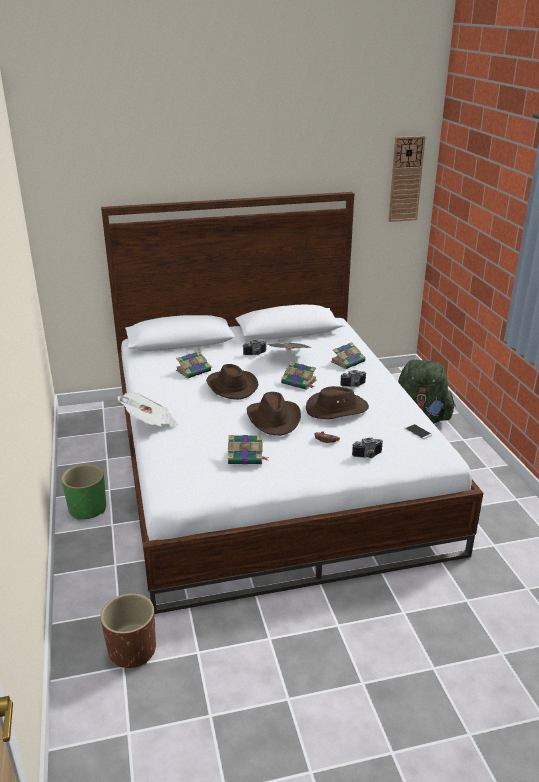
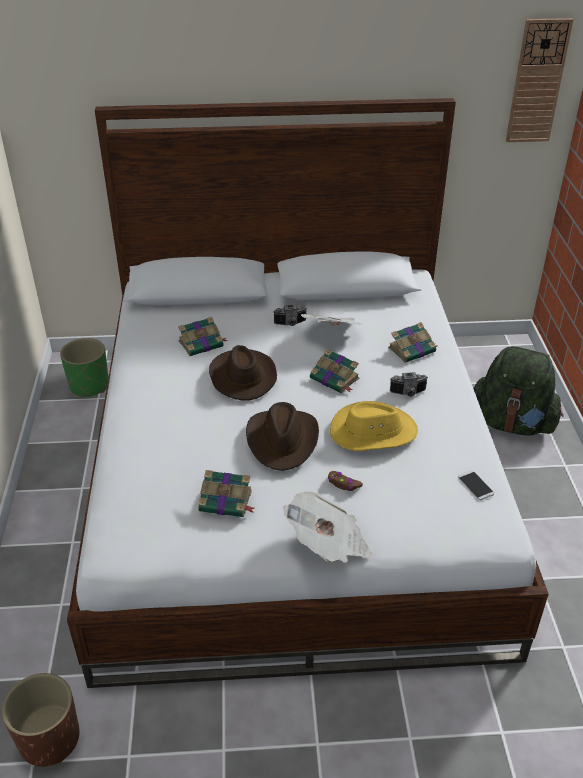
camera: 10 degrees right, 10 degrees up
green planter [61,464,106,520] -> green planter moved to [60,338,109,397]
newspaper [117,393,178,427] -> newspaper moved to [283,492,372,563]
brown hat [306,386,369,419] -> yellow hat [330,401,418,451]
camera [352,437,383,458] -> none

